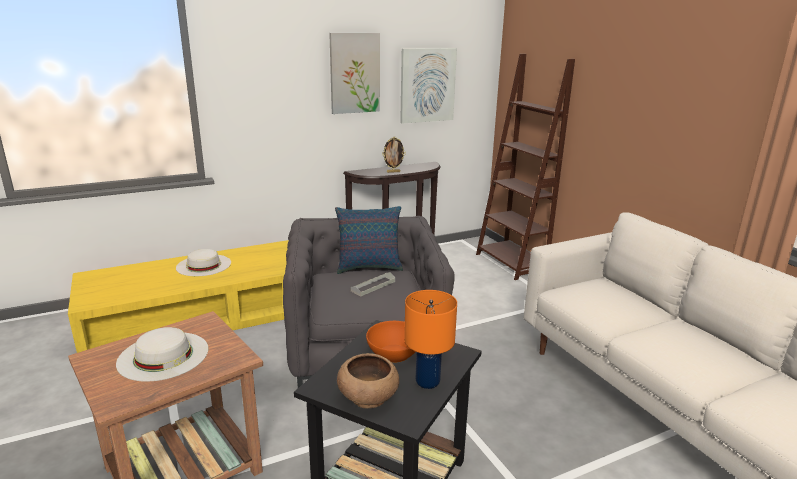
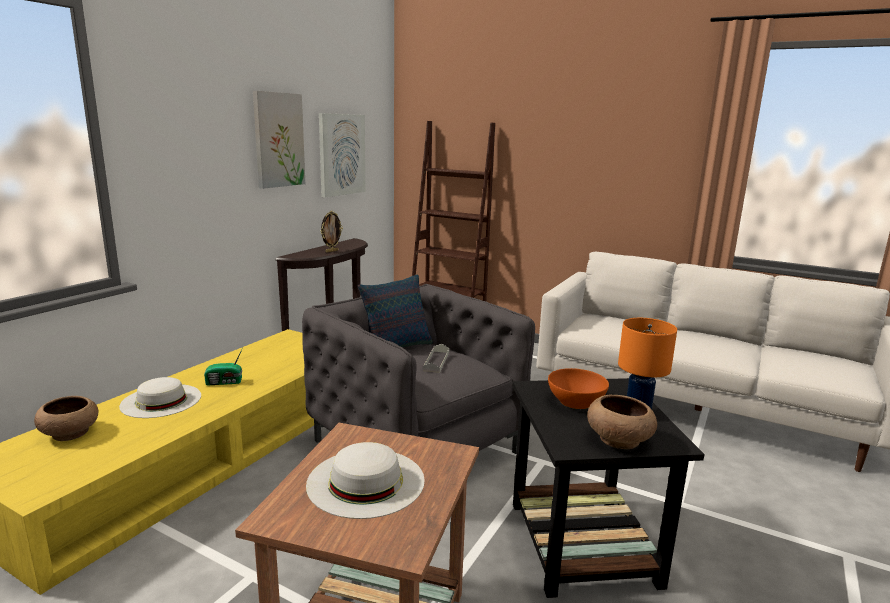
camera: 35 degrees left, 5 degrees down
none -> brown bowl [34,396,98,441]
none -> radio [204,348,243,386]

